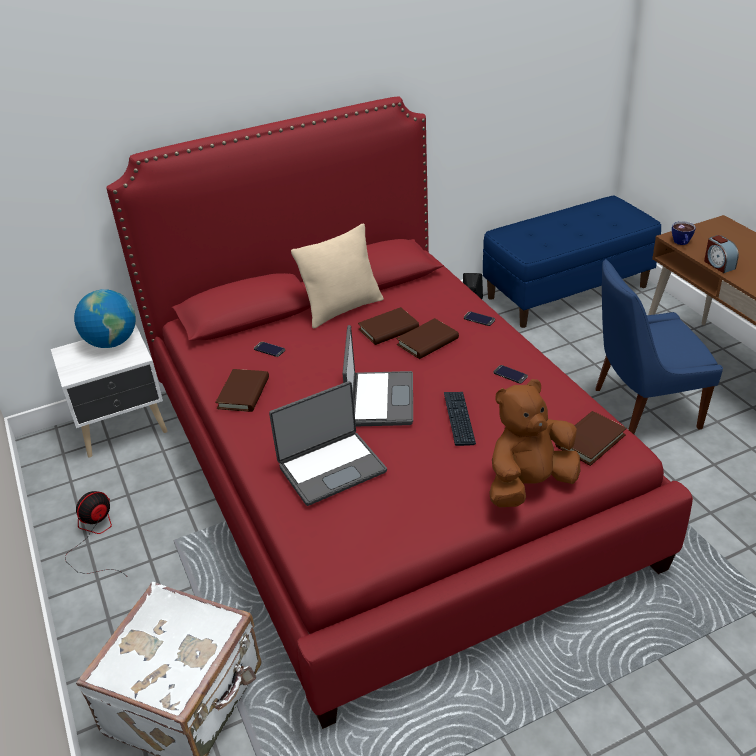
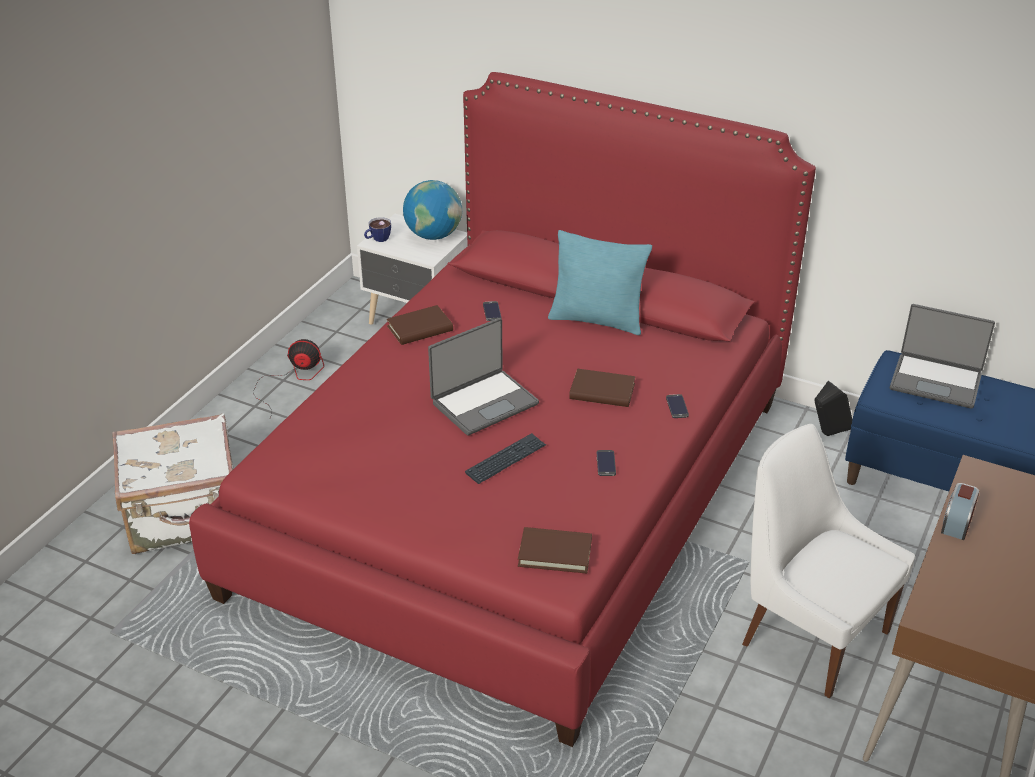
camera: 50 degrees right, 0 degrees up
laptop [269,381,387,506] -> laptop moved to [890,304,995,409]
beige pillow [291,223,384,329] -> turquoise pillow [548,230,652,335]
brown book [358,307,419,345] -> none
brown plush toy [489,379,580,507] -> none
blue chair [595,259,723,434] -> white chair [742,424,915,698]
cup [672,221,696,245] -> cup moved to [364,217,391,242]

